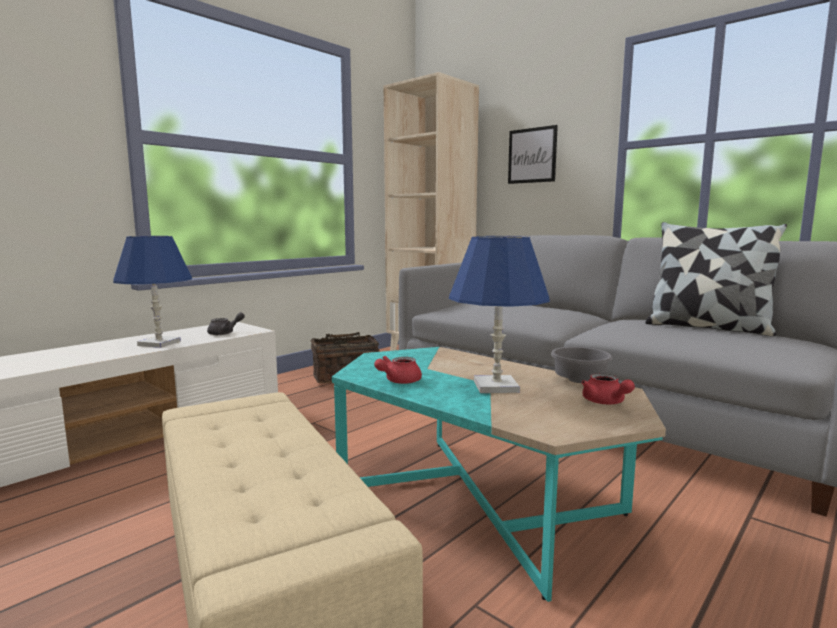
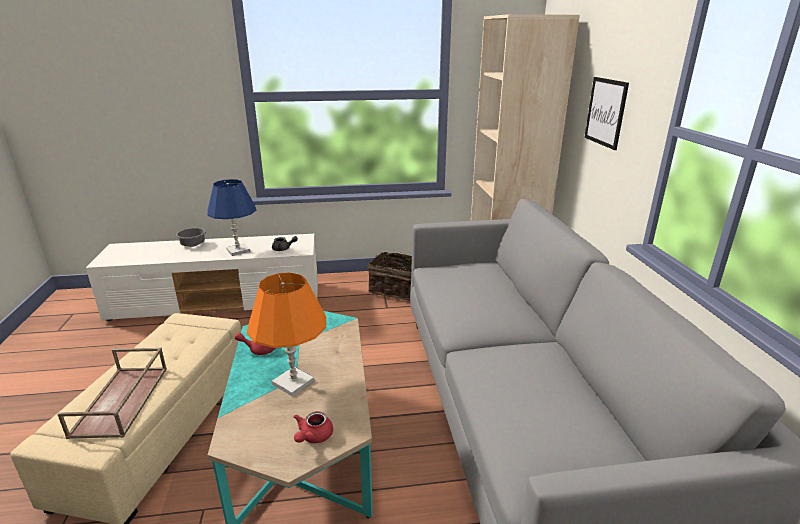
camera: 40 degrees right, 15 degrees up
blue table lamp [449,236,550,393] -> orange table lamp [247,272,326,396]
grey bowl [551,347,612,383] -> grey bowl moved to [176,228,206,247]
pillow [645,222,787,336] -> none
none -> brown tray [57,348,167,439]

